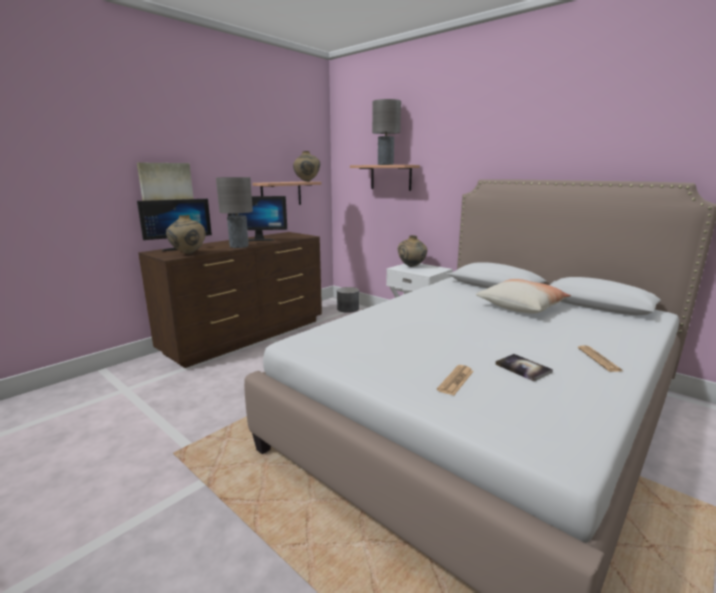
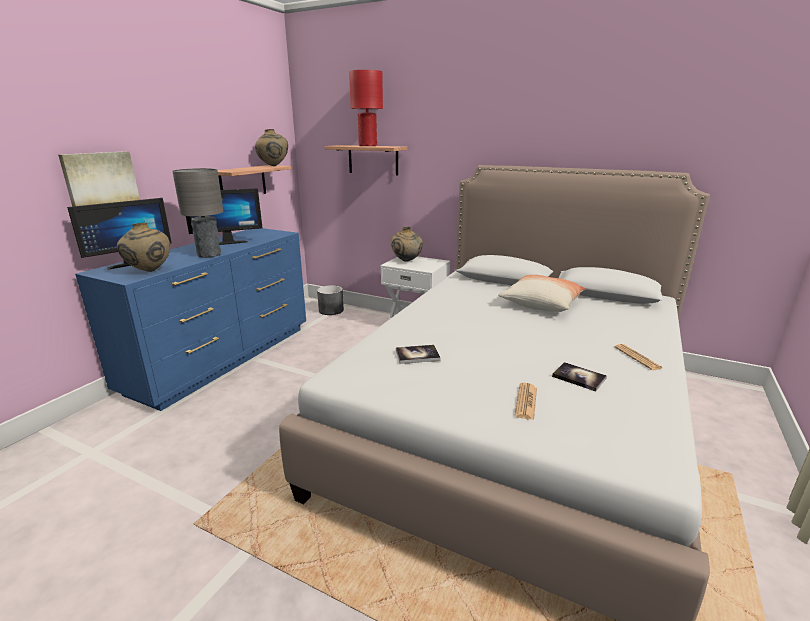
camera: 15 degrees left, 5 degrees up
brown dresser [138,232,322,368] -> blue dresser [75,228,306,411]
grey table lamp [372,99,401,165] -> red table lamp [349,70,383,146]
none -> book [396,345,440,364]

